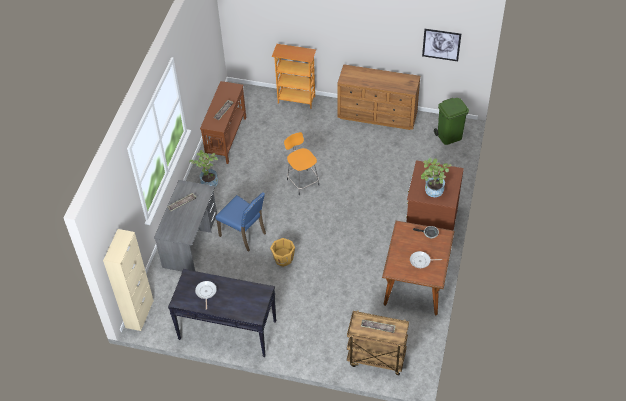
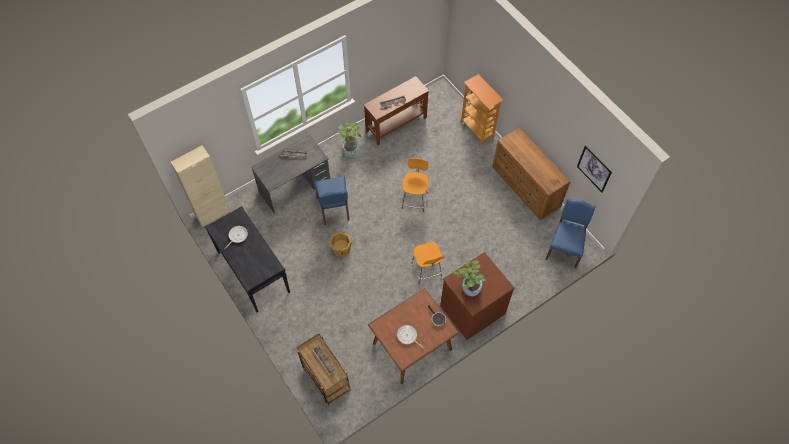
camera: 40 degrees right, 10 degrees up
green trash can [434,98,469,145] -> blue chair [545,198,596,268]
none -> orange stool [412,242,444,283]

